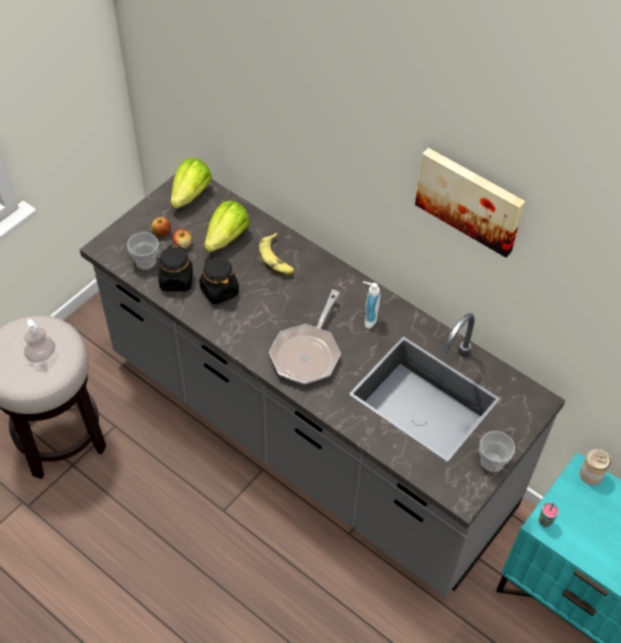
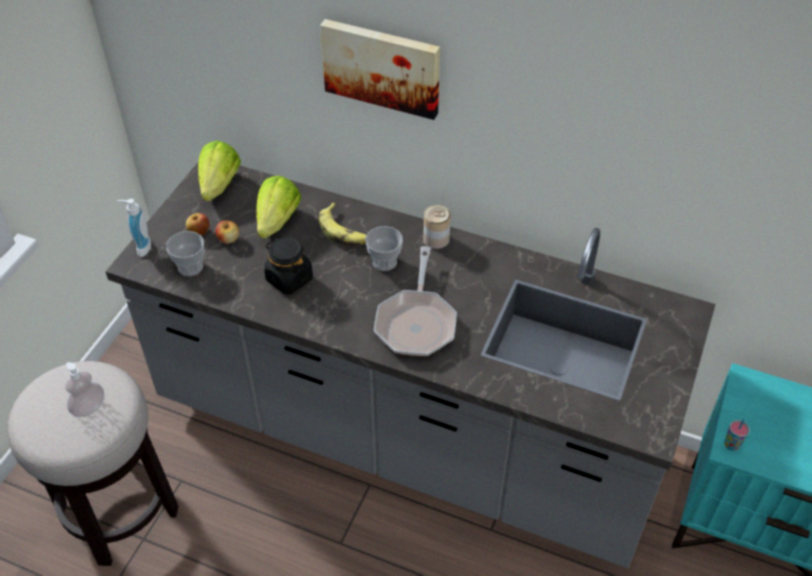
camera: 15 degrees left, 5 degrees down
black jar [158,245,193,292] -> none
soap dispenser [363,282,380,329] -> soap dispenser moved to [117,199,151,257]
picture [415,148,525,258] -> picture moved to [320,19,440,120]
cup [479,431,515,472] -> cup moved to [365,226,403,271]
can [579,449,611,486] -> can moved to [423,205,451,249]

